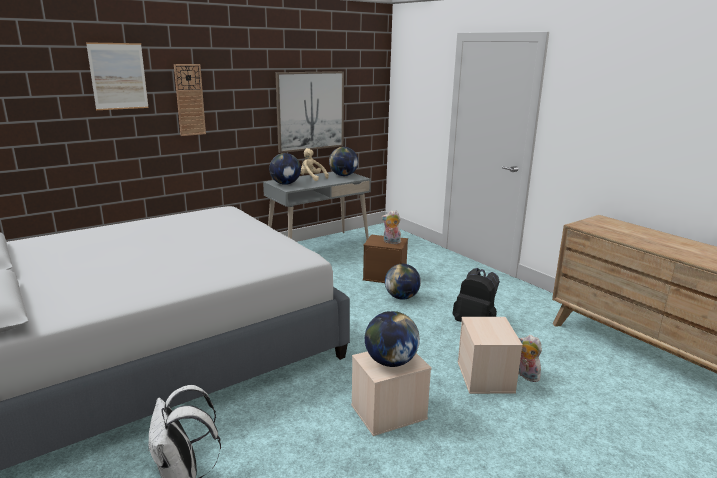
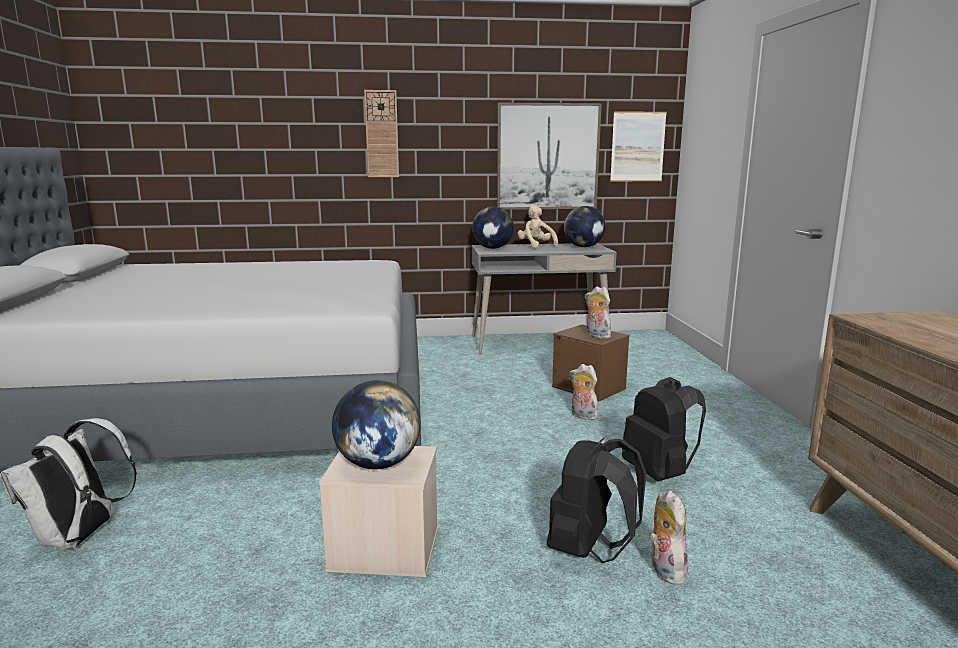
camera: 30 degrees right, 5 degrees down
picture [86,42,149,110] -> picture moved to [610,111,667,181]
globe [385,264,421,300] -> plush toy [569,364,600,420]
beige storage box [458,317,523,394] -> black backpack [547,438,646,563]

